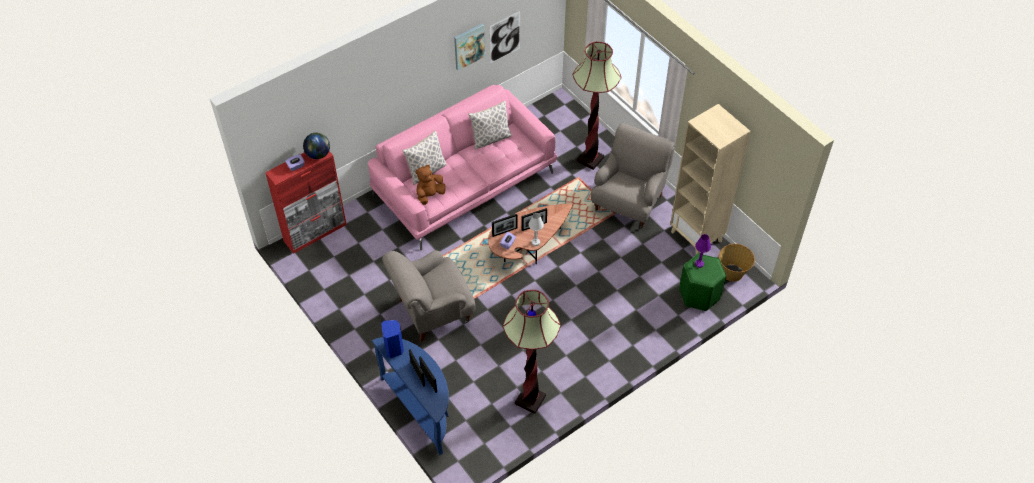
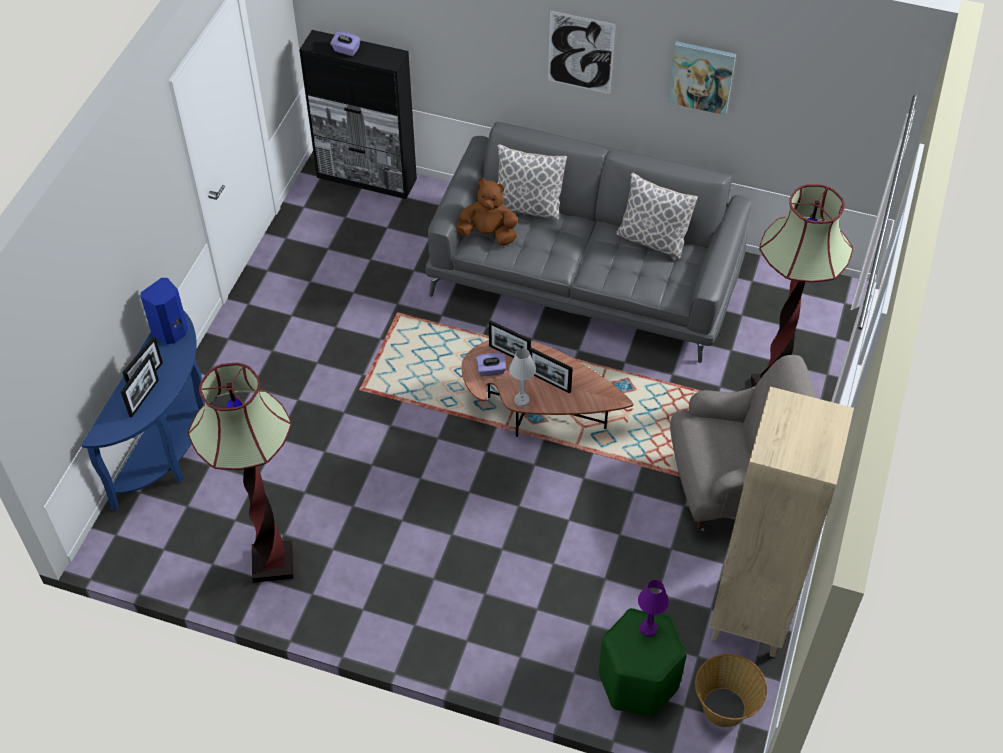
camera: 55 degrees right, 0 degrees up
red cabinet [265,151,347,254] -> black cabinet [299,30,417,199]
globe [303,133,330,159] -> none
pink sofa [368,85,557,250] -> grey sofa [426,122,751,363]
grey armchair [382,250,476,342] -> none
picture [490,11,520,63] -> picture moved to [548,11,616,94]

